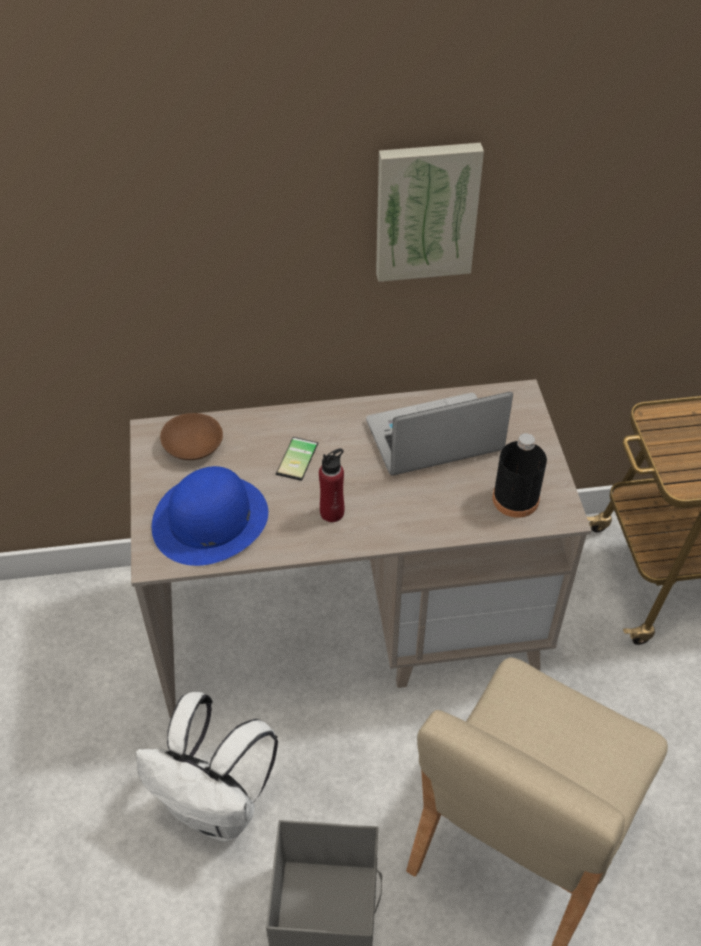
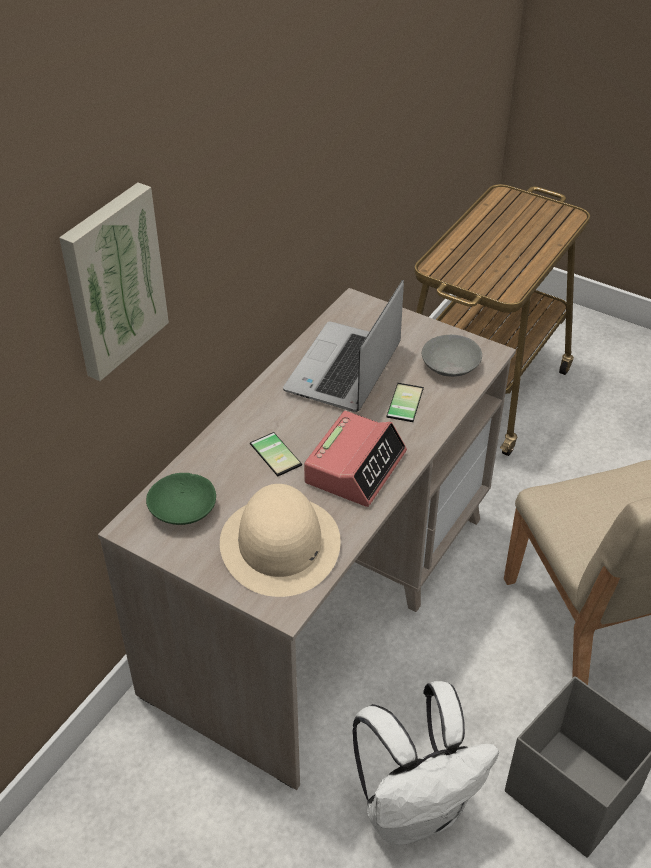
camera: 50 degrees left, 5 degrees down
blue hat [152,466,268,566] -> beige hat [220,484,341,597]
brown bowl [160,413,223,460] -> green bowl [146,473,216,525]
red bottle [319,448,344,522] -> alarm clock [304,411,407,507]
picture [376,143,484,282] -> picture moved to [59,182,169,381]
black bottle [492,433,547,518] -> grey bowl [422,335,482,377]
none -> phone [386,383,424,422]

